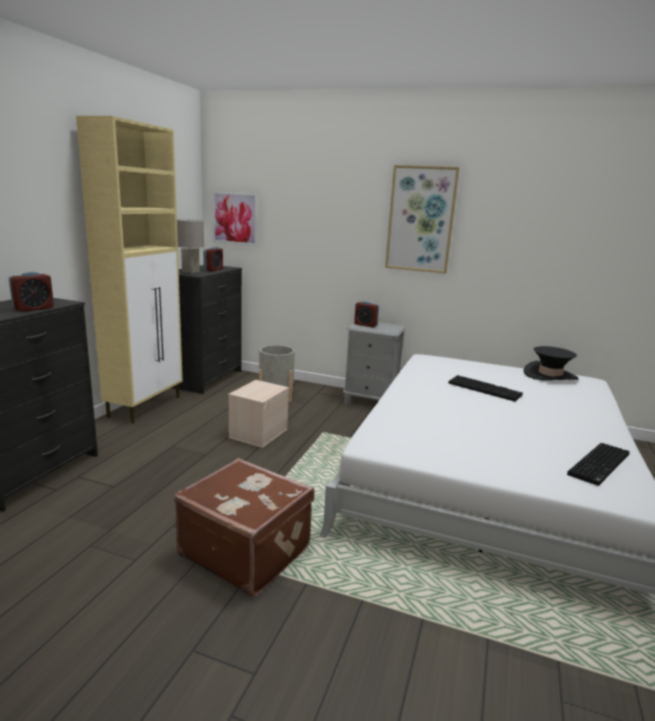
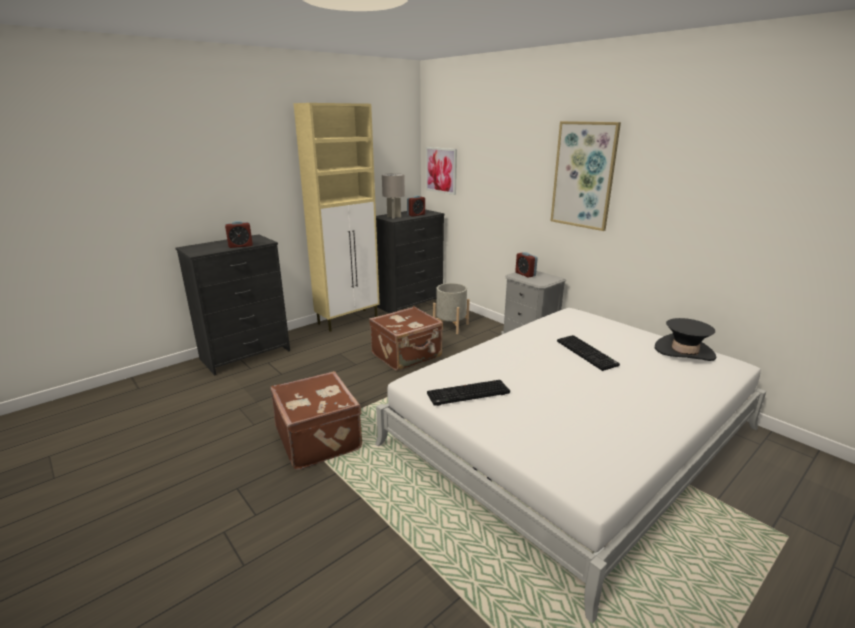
camera: 30 degrees right, 5 degrees up
beige storage box [228,380,289,448] -> brown suitcase [369,306,443,371]
keyboard [567,443,630,486] -> keyboard moved to [427,380,510,406]

